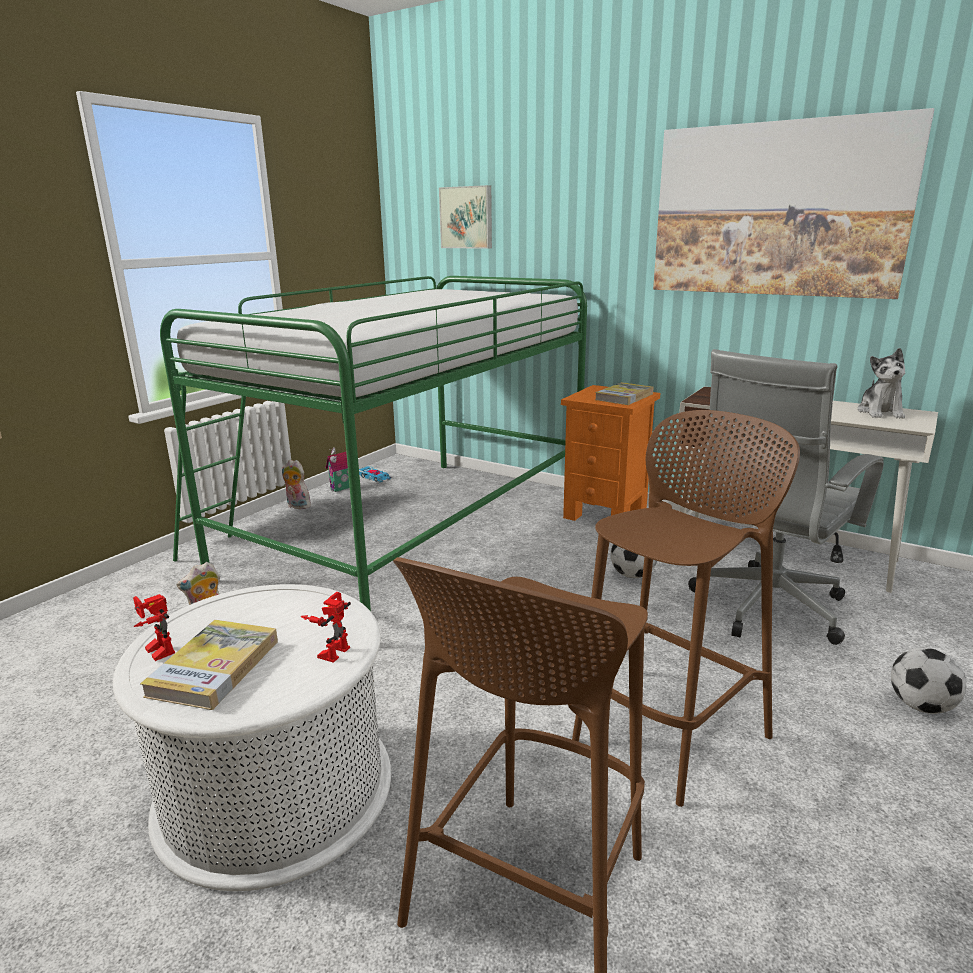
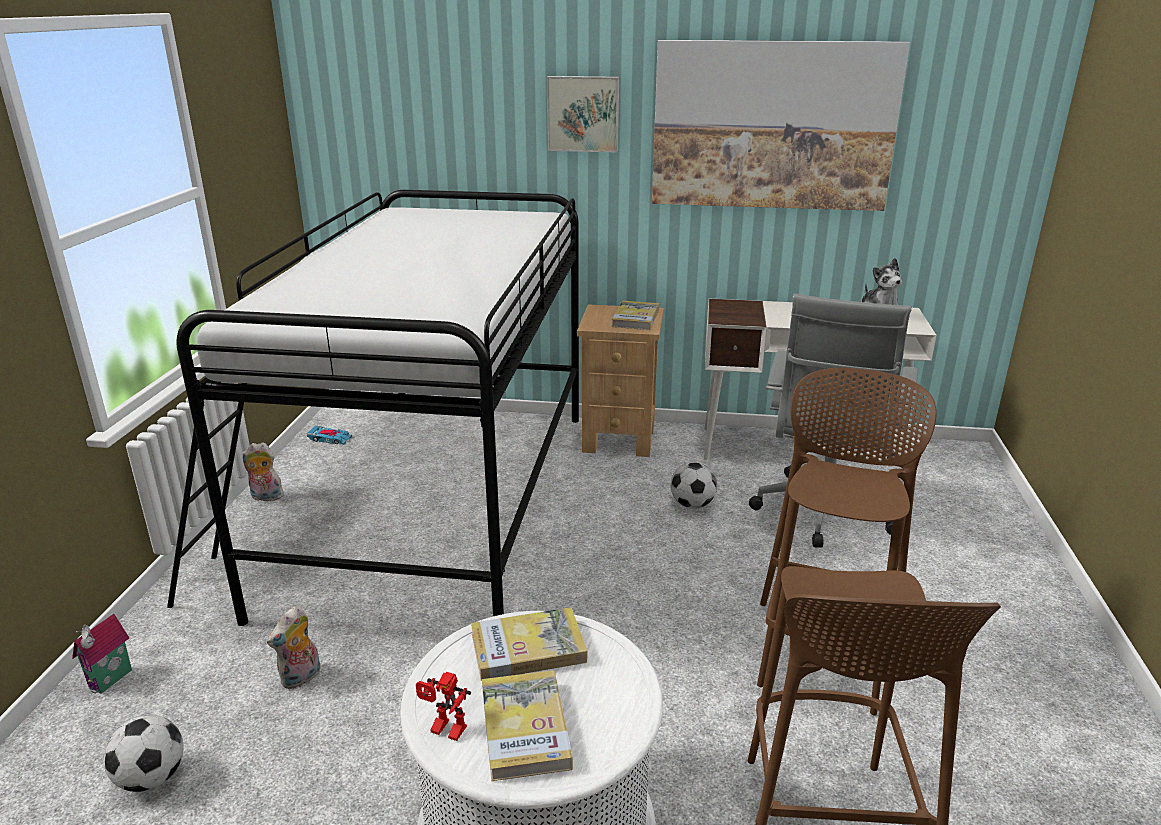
camera: 25 degrees left, 5 degrees up
green bed [160,276,587,611] -> black bed [167,190,579,626]
toy robot [301,592,351,663] -> none
toy house [325,448,350,492] -> toy house moved to [72,614,132,694]
picture [439,185,492,249] -> picture moved to [547,76,619,152]
orange nightstand [561,385,660,521] -> beige nightstand [577,304,664,457]
football [891,647,966,714] -> football moved to [103,715,184,792]
none -> book [471,607,587,681]

